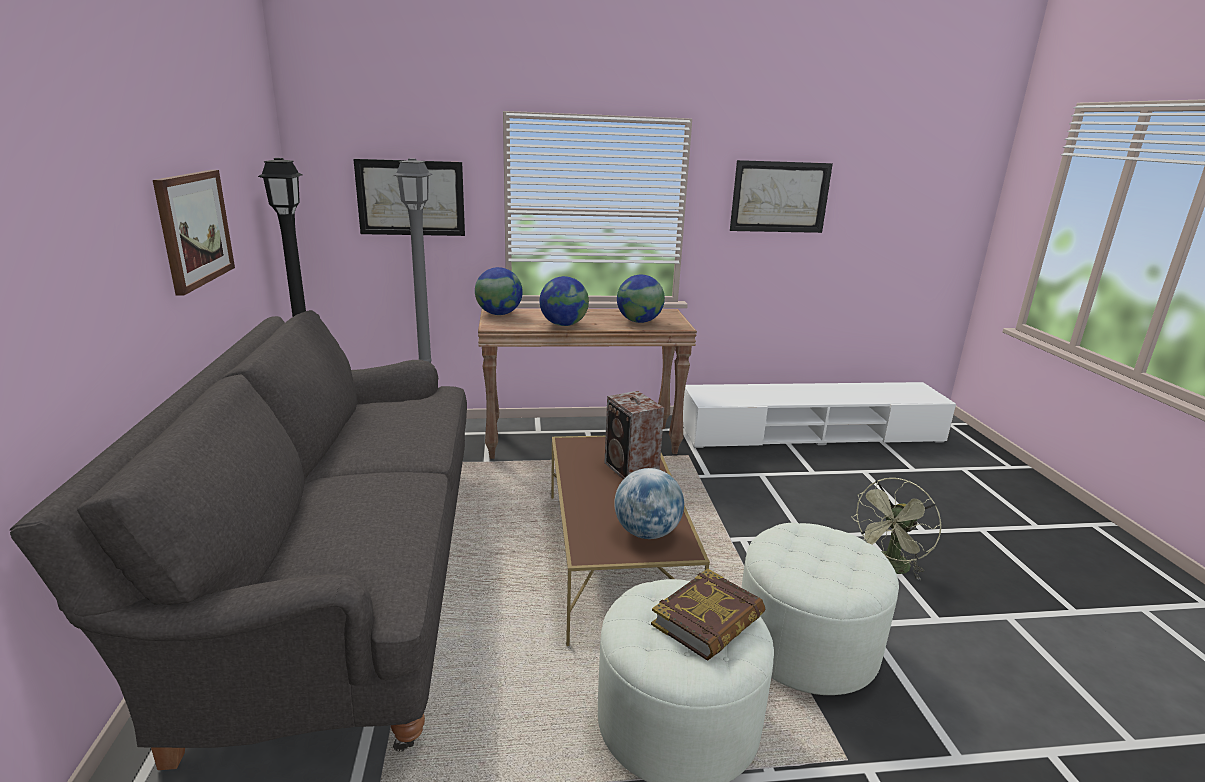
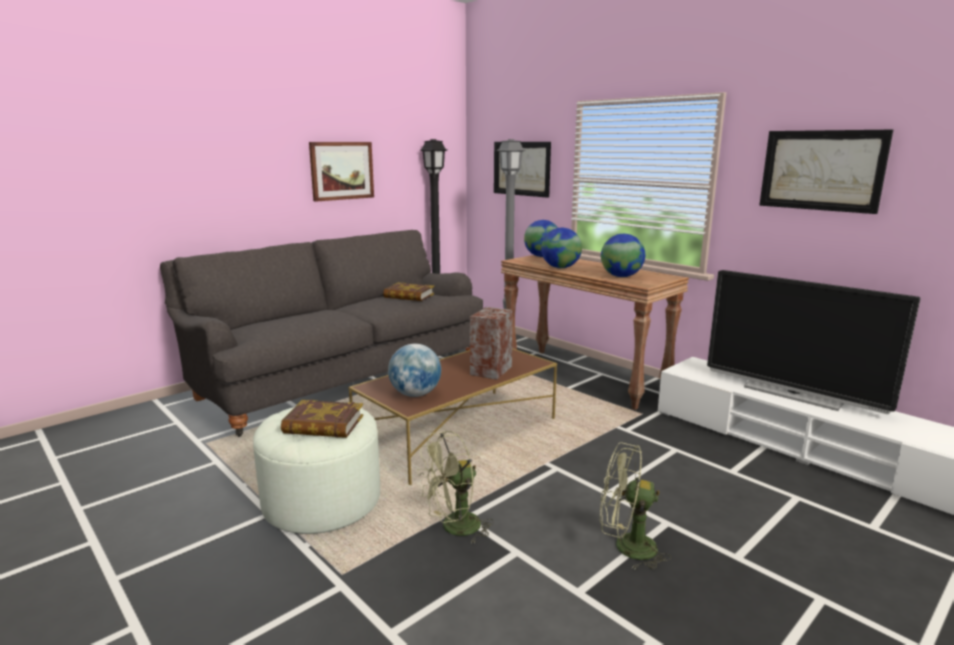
camera: 55 degrees right, 5 degrees down
white ottoman [741,523,899,695] -> green fan [417,431,494,544]
none -> book [383,283,434,301]
none -> television [707,270,920,414]

